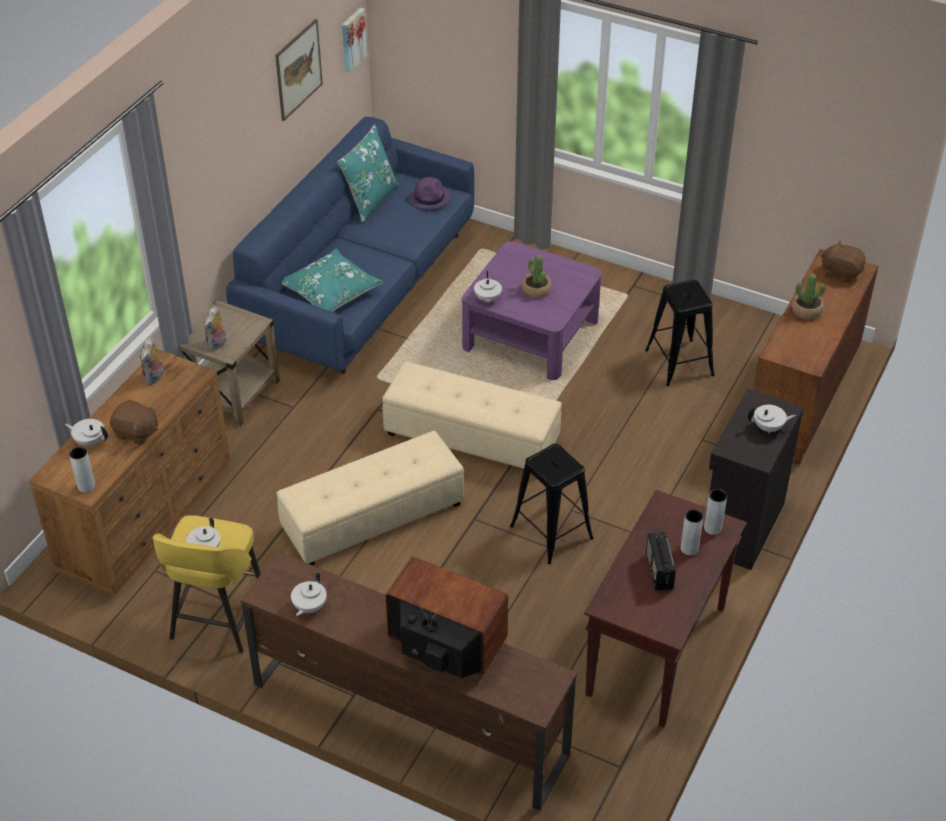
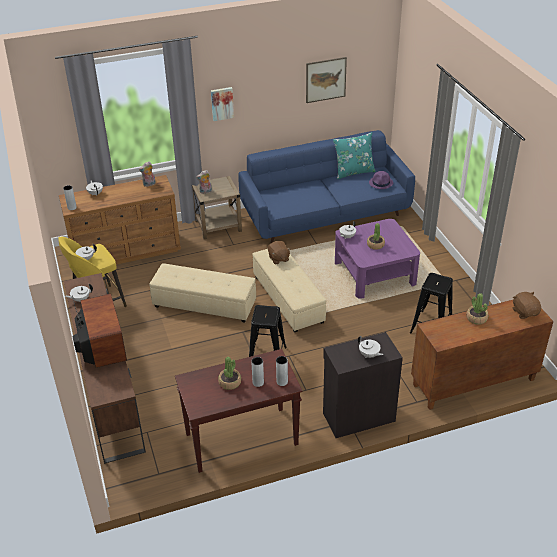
camera: 45 degrees right, 5 degrees down
brown plush toy [110,400,158,445] -> brown plush toy moved to [268,241,291,264]
turquoise pillow [282,249,384,312] -> none
picture [342,8,367,73] -> picture moved to [211,87,234,121]
radio [646,532,676,591] -> potted plant [218,357,241,390]

